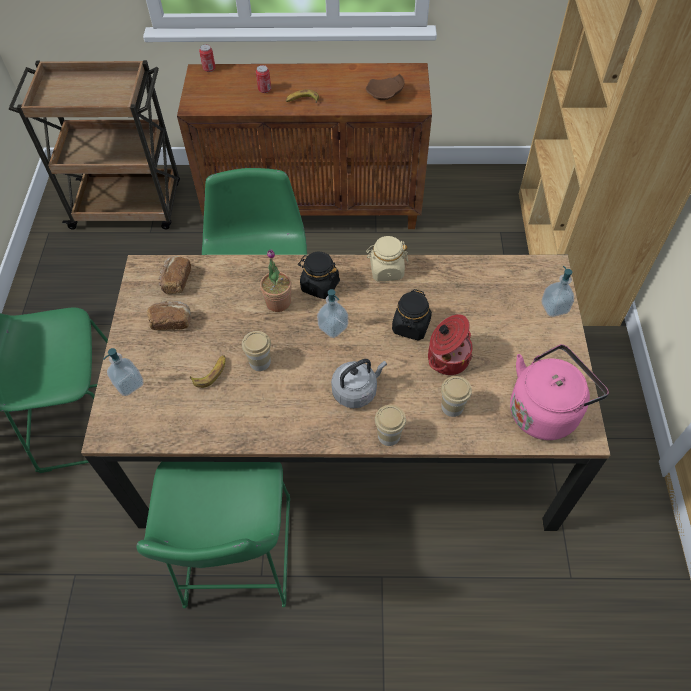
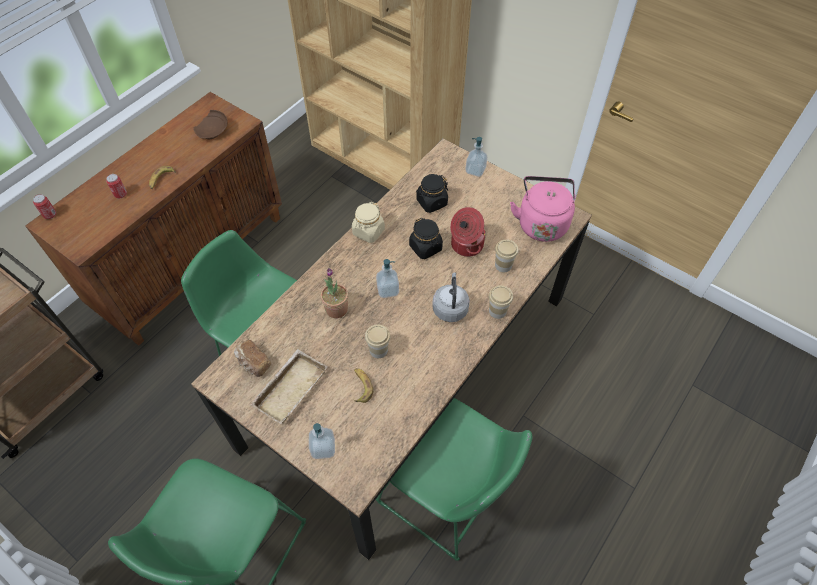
camera: 55 degrees left, 0 degrees up
bread [147,301,191,330] -> beige tray [250,349,327,424]
black jar [298,252,340,299] -> black jar moved to [416,174,448,213]

